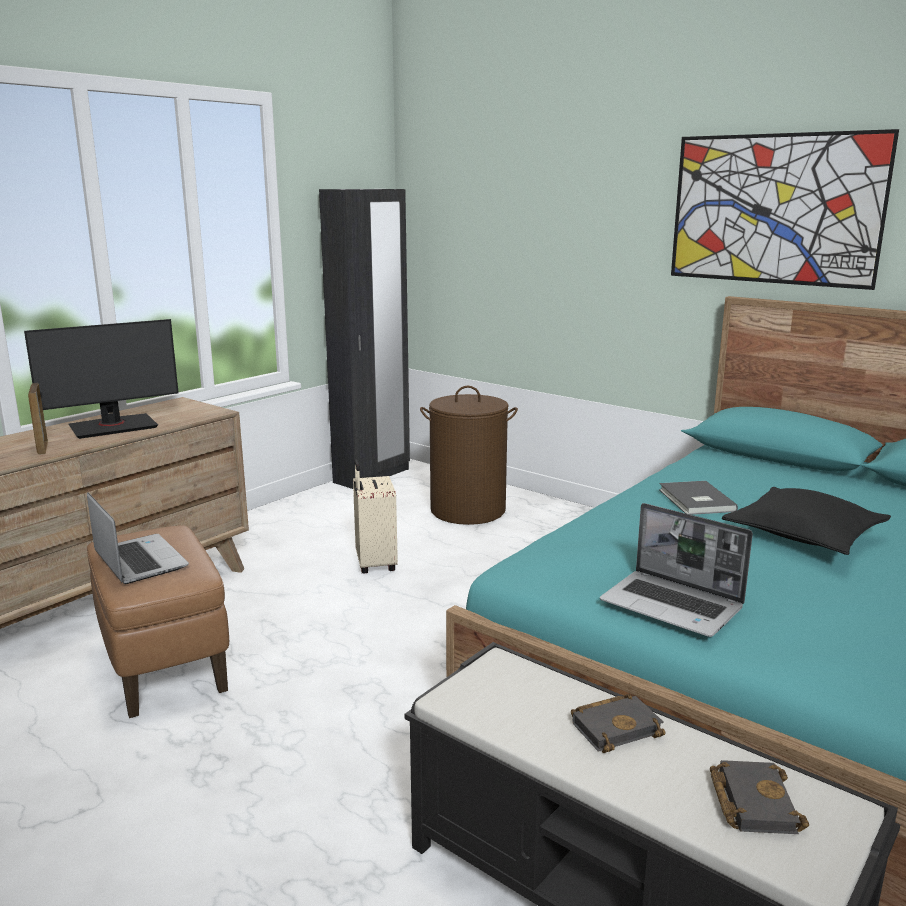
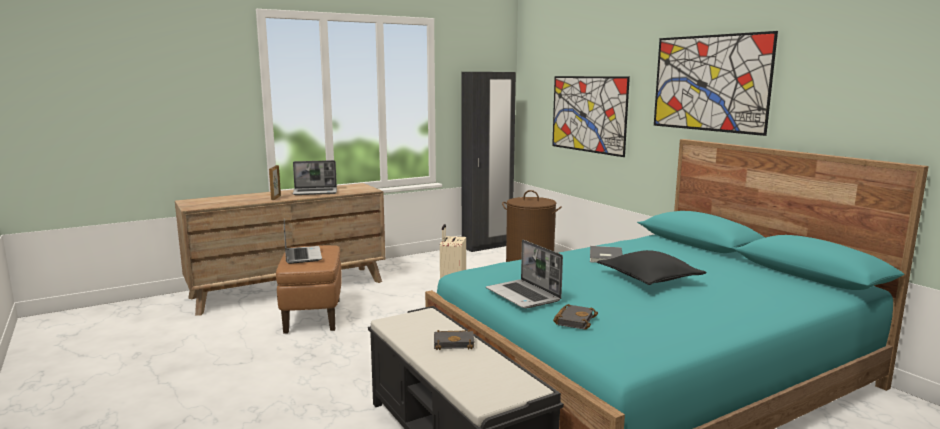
camera: 20 degrees right, 5 degrees down
monitor [24,319,179,439] -> laptop [293,160,337,195]
black book [710,760,809,834] -> black book moved to [553,304,598,330]
none -> picture [552,76,630,157]

